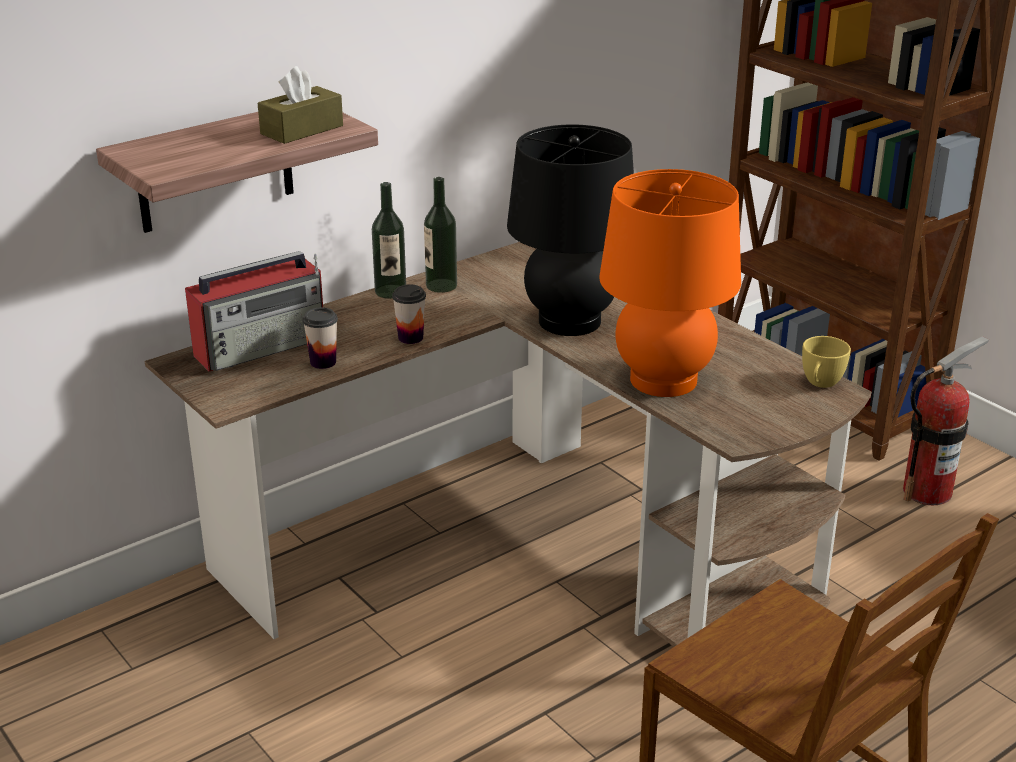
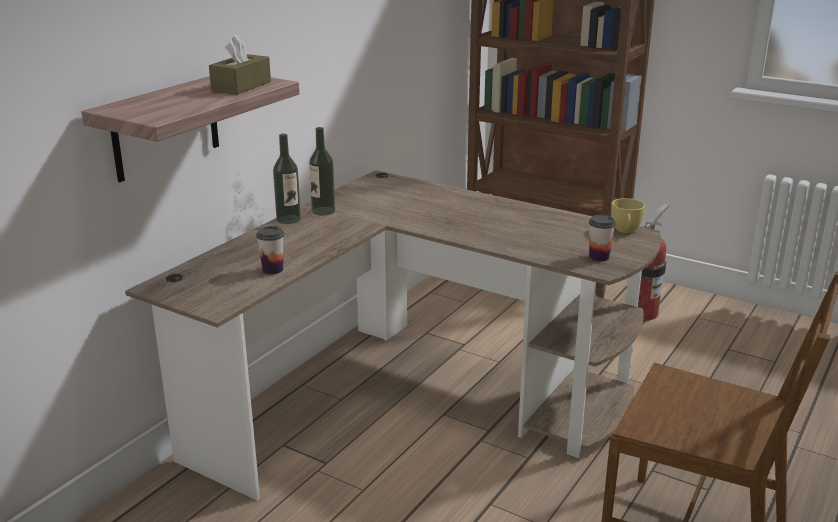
camera: 20 degrees left, 5 degrees down
radio [185,251,323,371] -> none
cup [392,284,426,344] -> cup moved to [589,215,616,262]
black table lamp [507,124,634,336] -> none
orange table lamp [599,169,741,397] -> none

